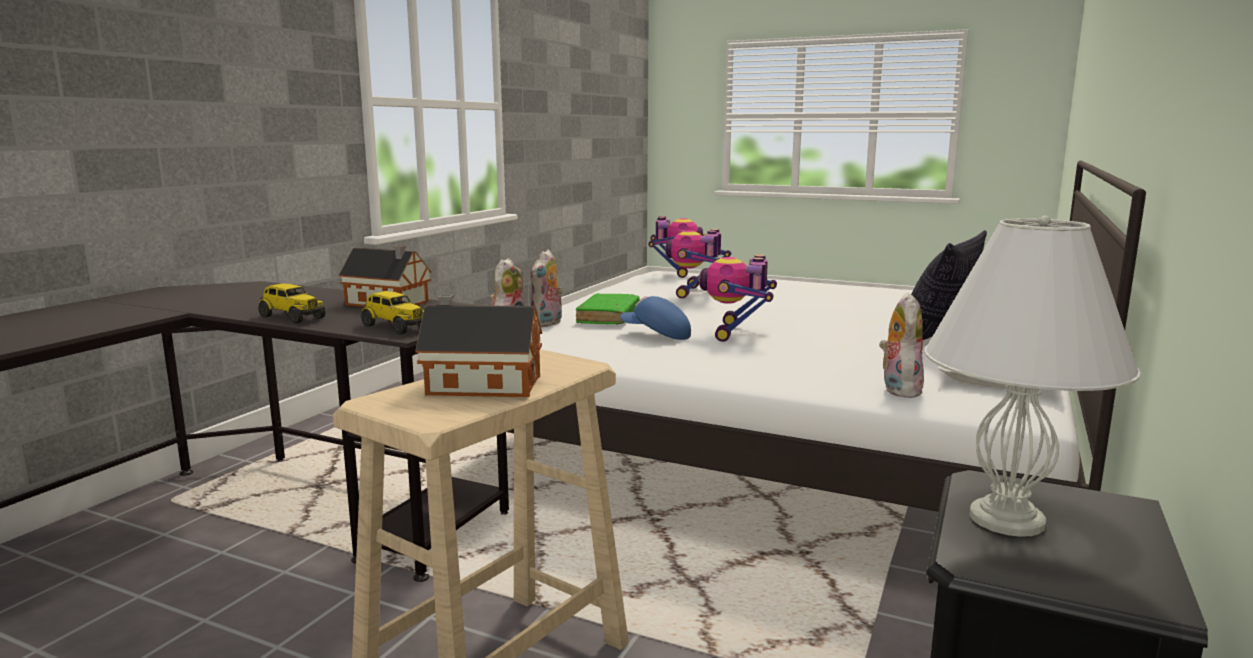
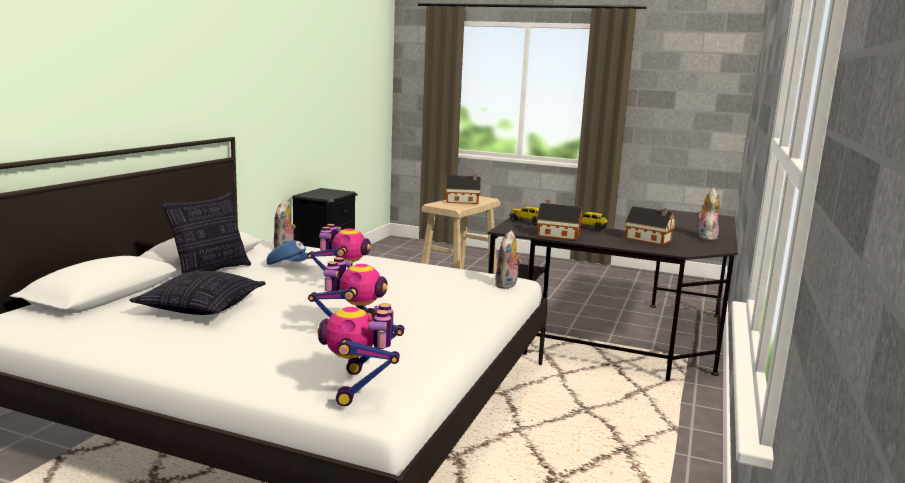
camera: 175 degrees right, 0 degrees up
plush toy [531,250,563,328] -> plush toy moved to [697,188,720,240]
green book [576,293,640,325] -> none
blue cap [620,296,691,340] -> blue cap moved to [266,240,309,265]
white table lamp [925,216,1141,537] -> none
none -> pillow [130,271,266,315]
none -> toy house [625,206,676,245]

